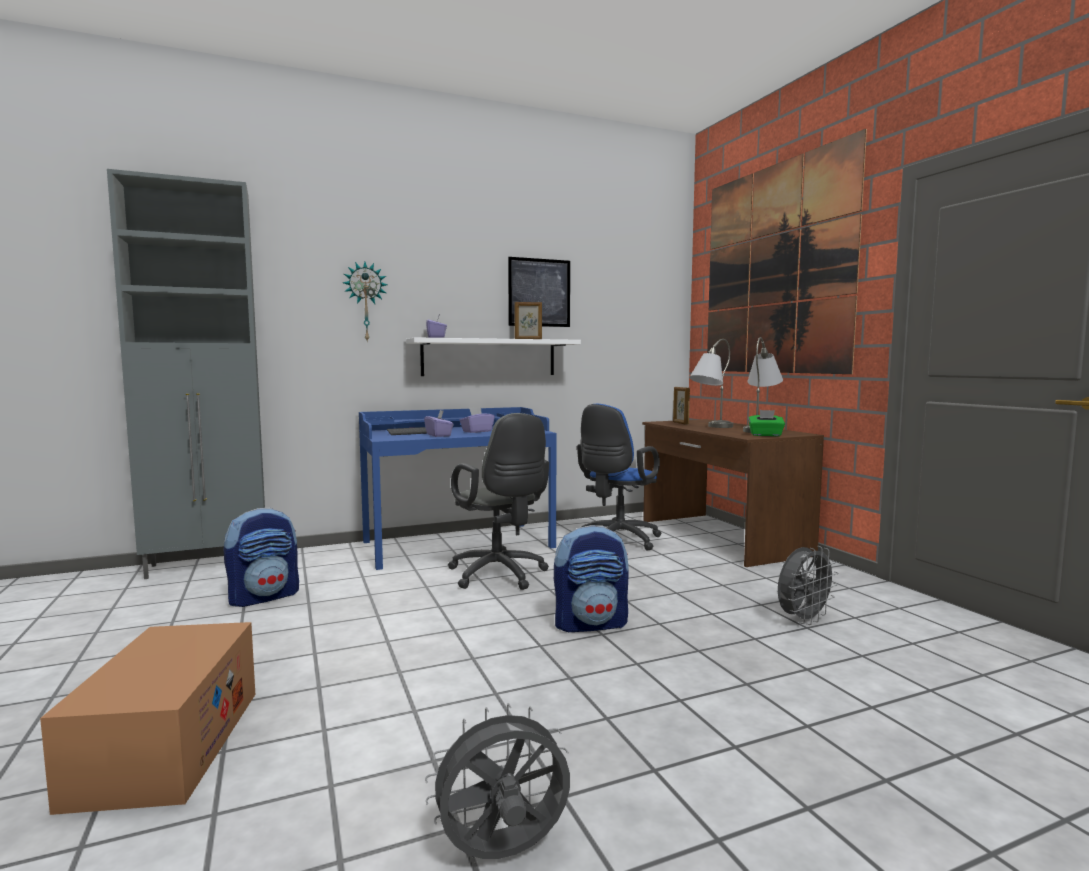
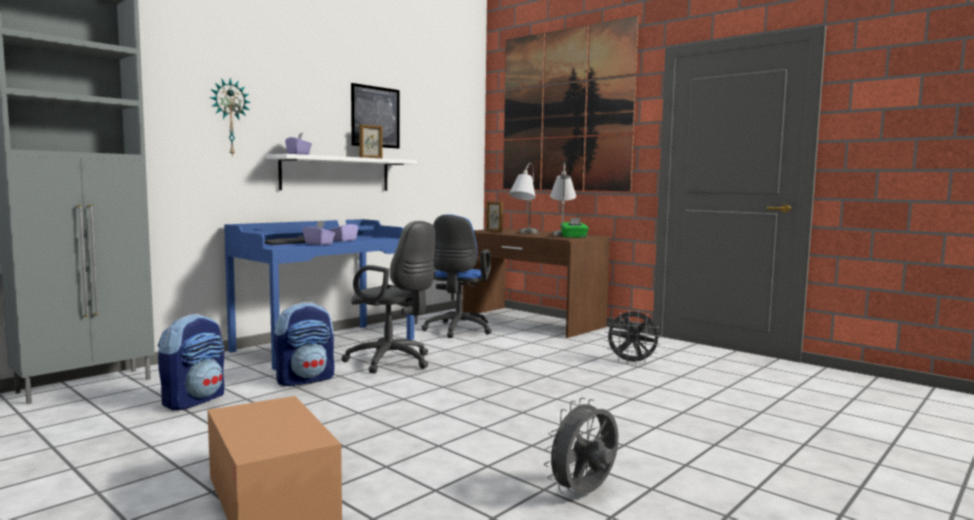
camera: 25 degrees left, 0 degrees up
backpack [554,525,629,632] -> backpack moved to [274,302,334,386]
grey fan [778,546,838,625] -> grey fan turned 75 degrees clockwise [605,310,662,364]

